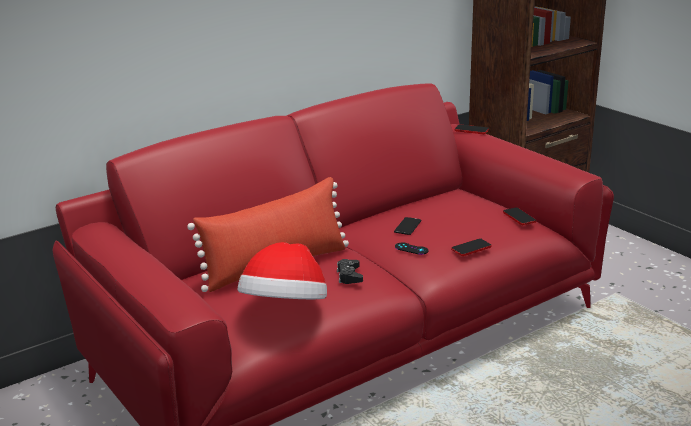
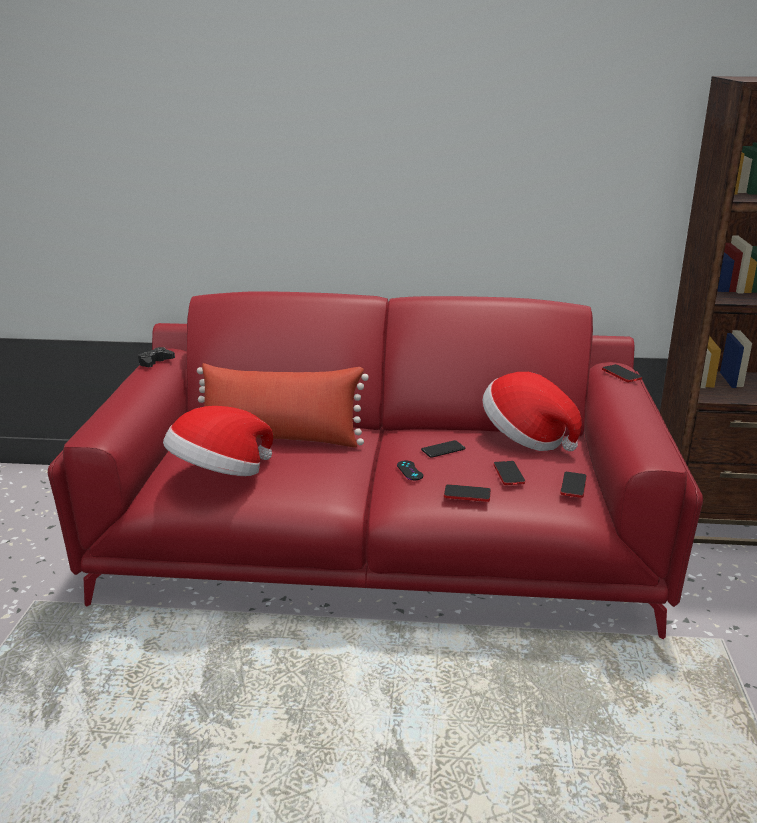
camera: 40 degrees right, 0 degrees up
black game controller [337,259,363,284] -> black game controller moved to [138,347,175,367]
none -> hat [483,372,582,451]
none -> phone [494,461,525,485]

